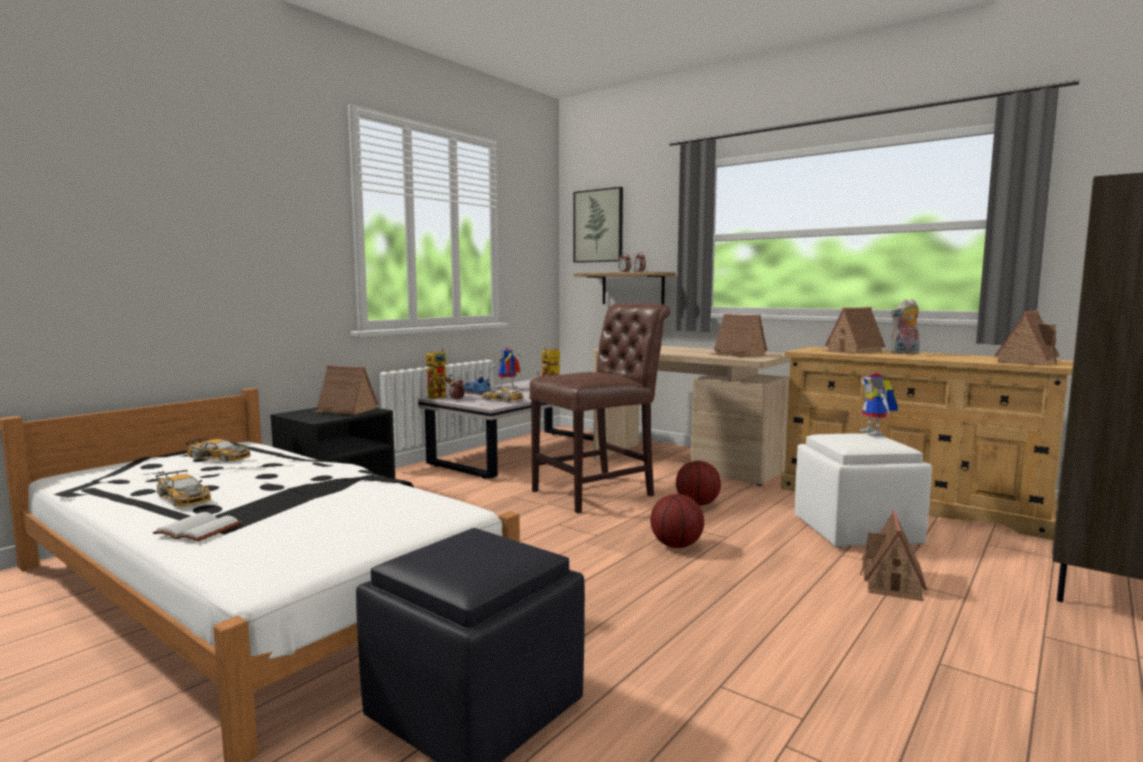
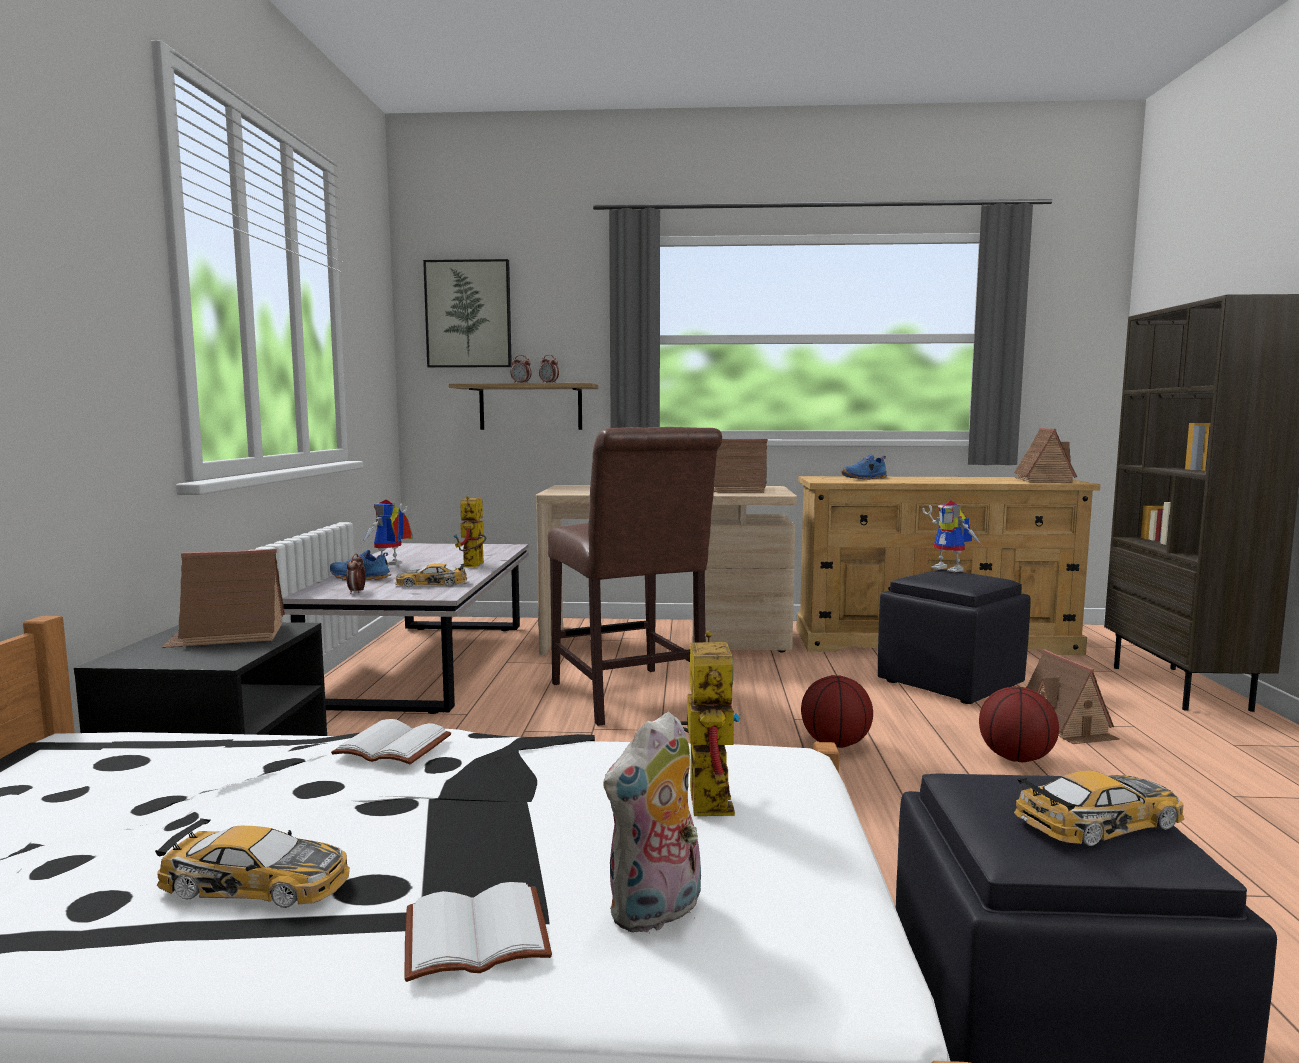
camera: 35 degrees left, 0 degrees up
toy car [186,438,251,462] -> toy car moved to [1014,770,1184,846]
toy robot [426,349,452,399] -> toy robot moved to [680,631,741,816]
brown chair [529,303,670,513] -> brown chair turned 135 degrees clockwise [548,427,722,726]
basketball [676,461,721,506] -> basketball moved to [979,686,1059,762]
white ottoman [795,433,932,548] -> black ottoman [878,569,1031,704]
toy house [822,307,885,354] -> blue shoe [841,454,887,480]
plush toy [891,299,920,354] -> plush toy moved to [604,711,701,934]
none -> white book [331,719,451,764]

